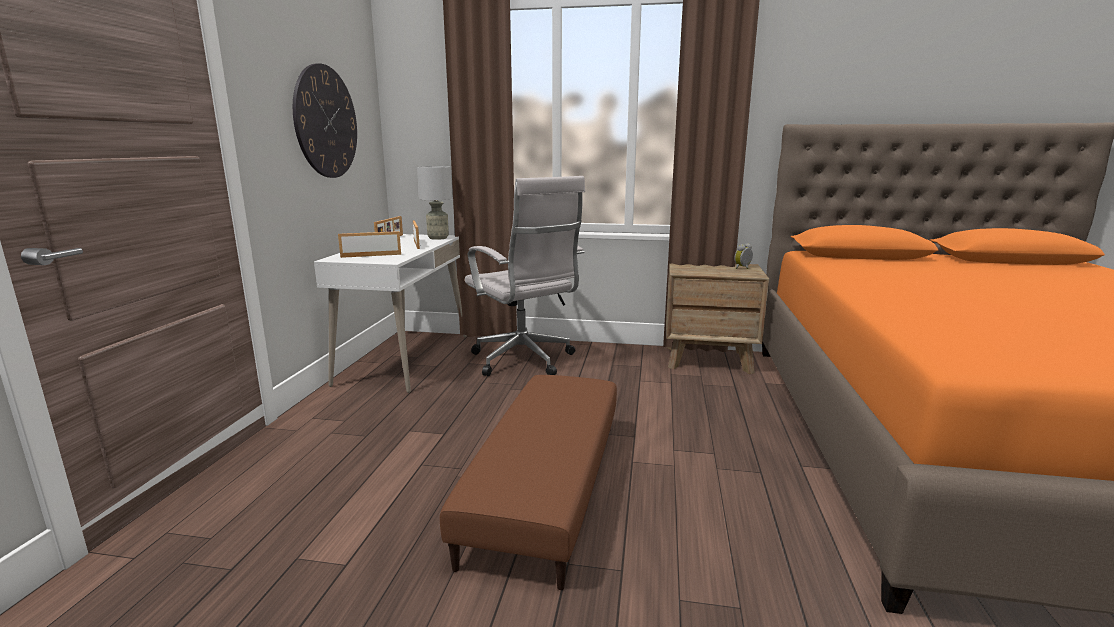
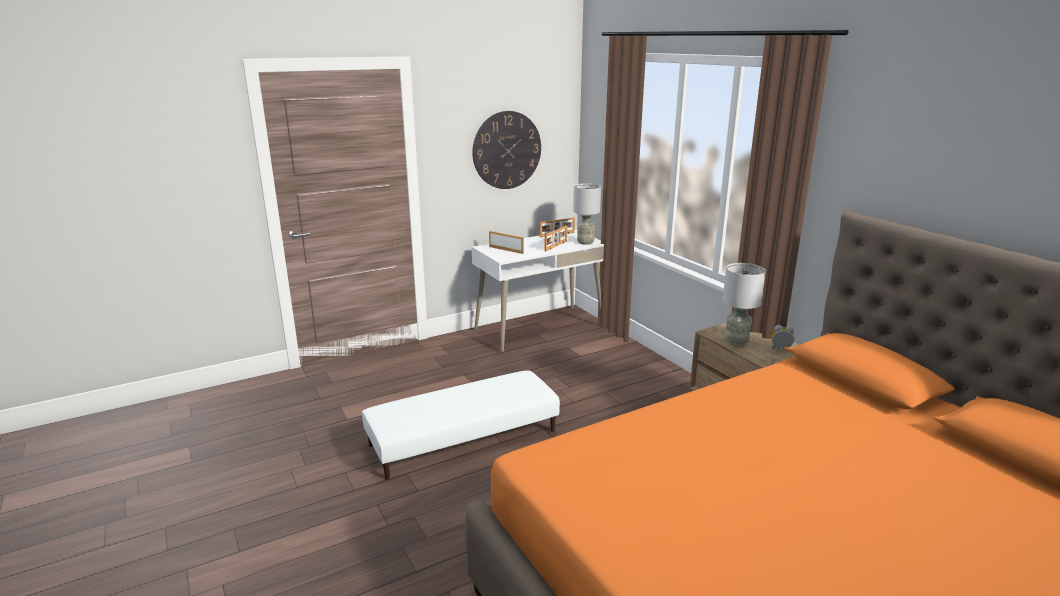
camera: 50 degrees right, 5 degrees up
brown ottoman [440,375,617,590] -> white ottoman [362,370,560,480]
white office chair [465,176,585,376] -> none
none -> grey table lamp [723,263,766,346]

